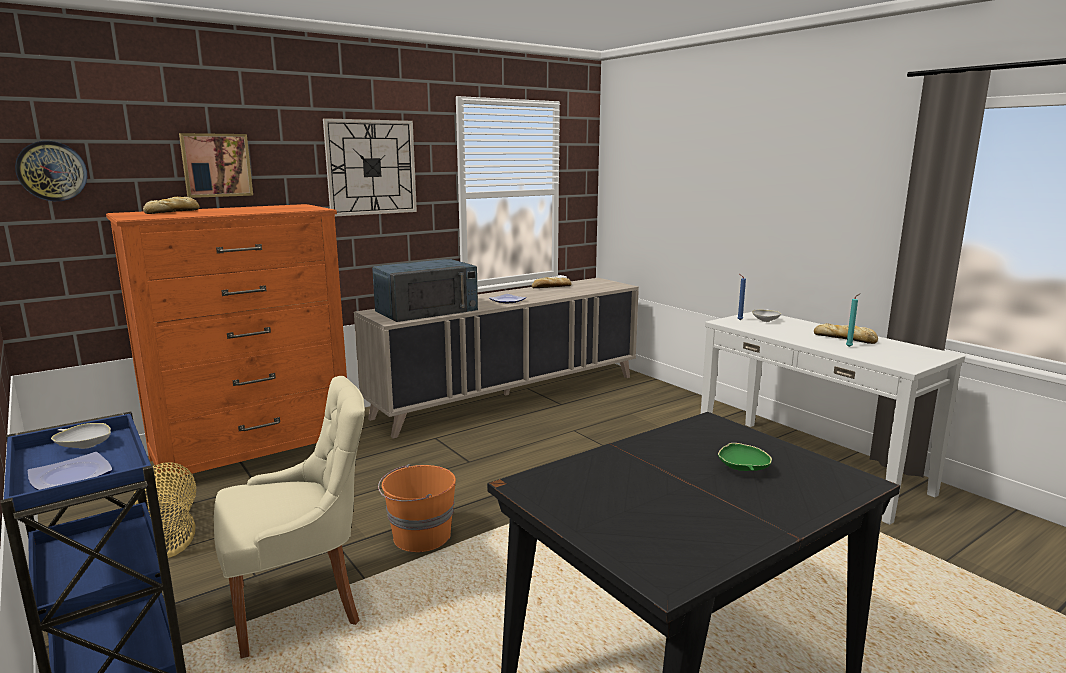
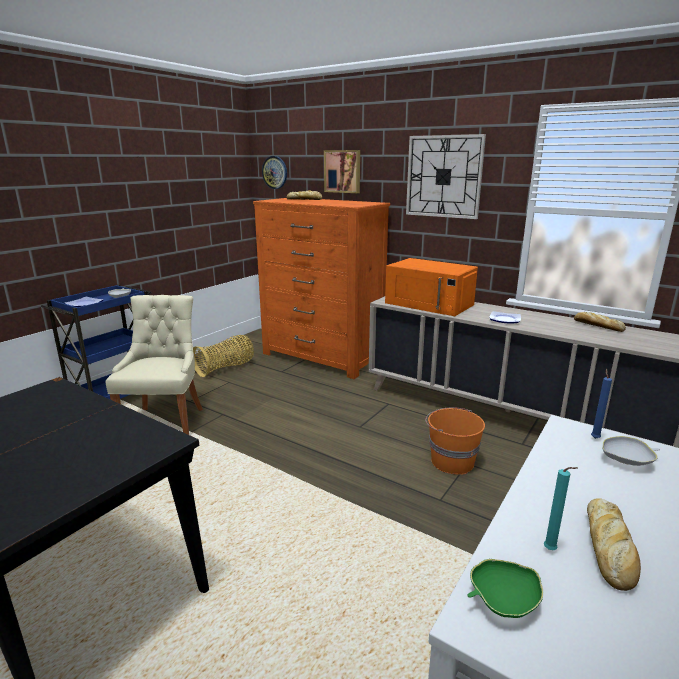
camera: 70 degrees right, 5 degrees up
beige chair [214,376,365,659] -> beige chair turned 135 degrees counterclockwise [106,295,203,435]
blue microwave [372,259,478,322] -> orange microwave [385,258,478,316]
orange bucket [378,464,456,552] -> orange bucket moved to [425,407,485,474]
green bowl [718,443,772,471] -> green bowl moved to [468,559,543,618]

